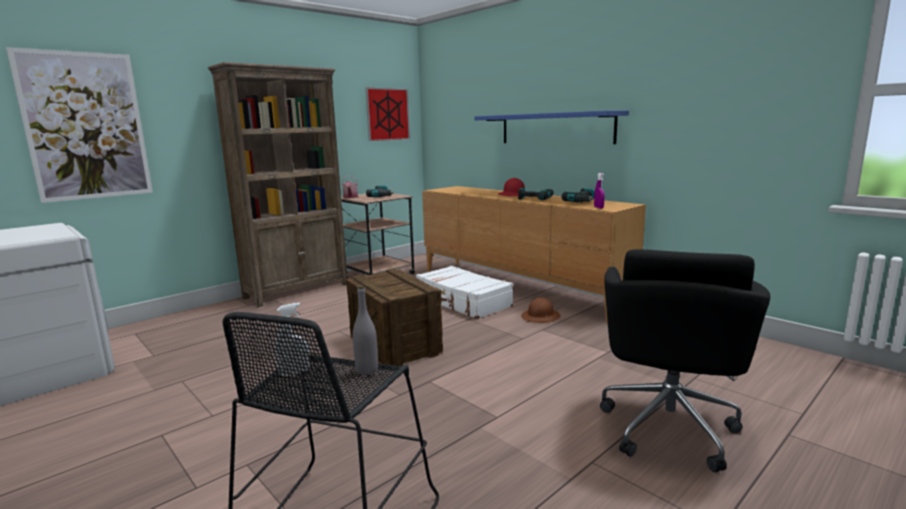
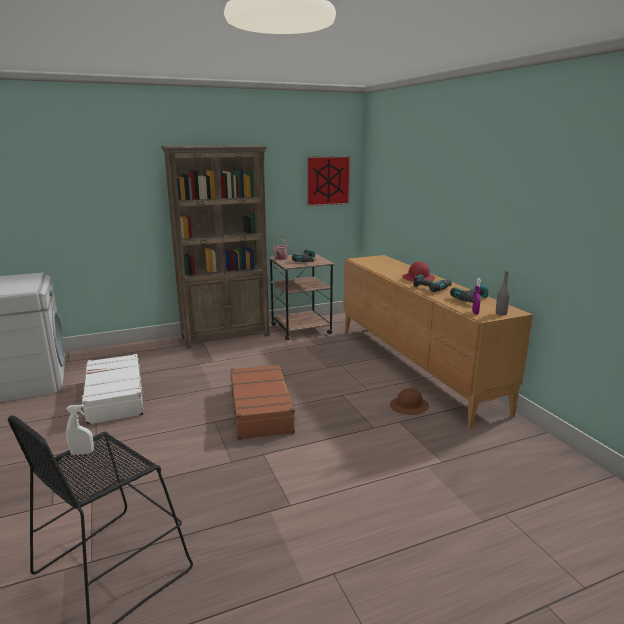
camera: 20 degrees right, 5 degrees up
picture [6,47,153,203] -> none
crate [346,269,443,366] -> brown suitcase [230,364,298,440]
grey bottle [353,286,378,375] -> grey bottle moved to [496,271,510,316]
white suitcase [416,266,513,319] -> white suitcase moved to [81,354,144,425]
blue shelf [475,111,629,144] -> none
black office chair [600,249,771,472] -> none

